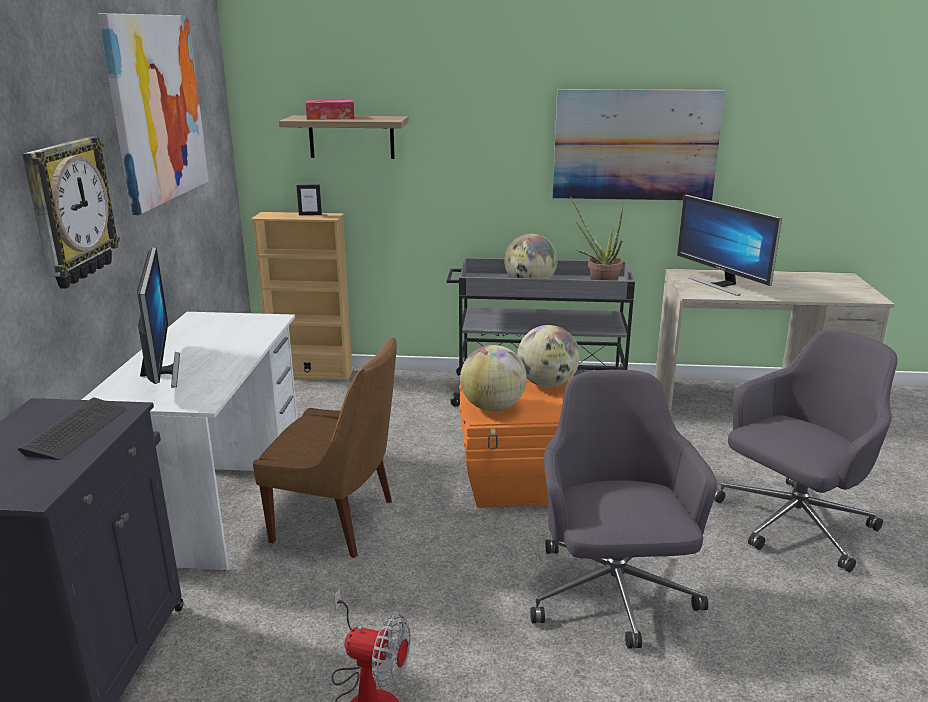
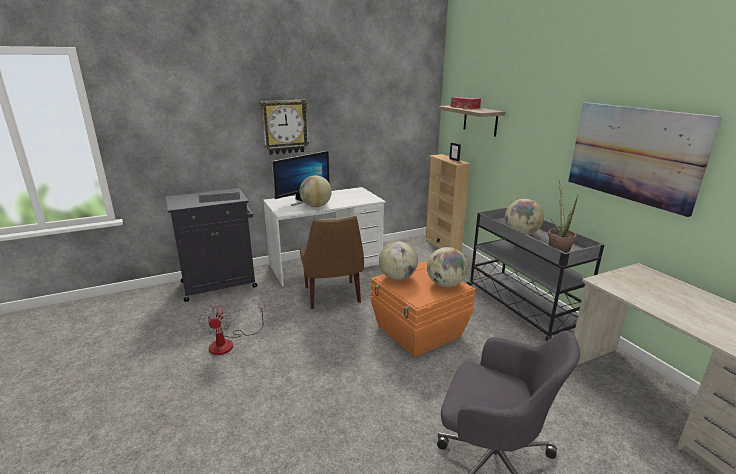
camera: 60 degrees right, 0 degrees up
picture [98,13,209,215] -> none
grey office chair [530,370,717,649] -> none
monitor [677,195,782,296] -> none
none -> globe [300,175,332,207]

